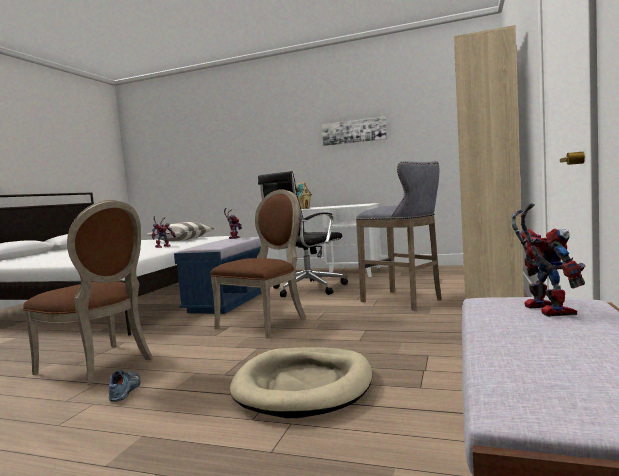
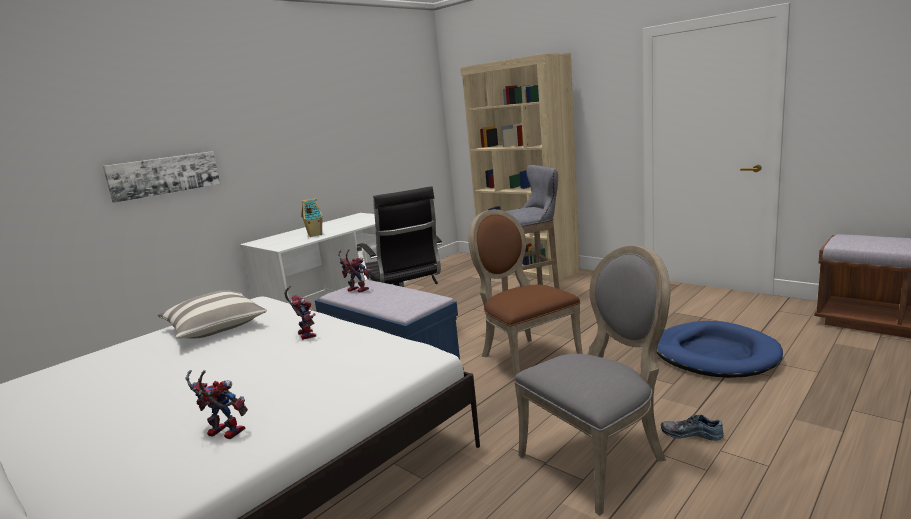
camera: 65 degrees left, 10 degrees up
brown chair [23,200,153,385] -> grey chair [514,246,670,516]
beige dog bed [230,347,373,418] -> blue dog bed [657,321,783,378]
picture [322,116,387,146] -> picture moved to [103,151,220,203]
toy robot [511,203,585,317] -> toy robot moved to [186,370,248,439]

